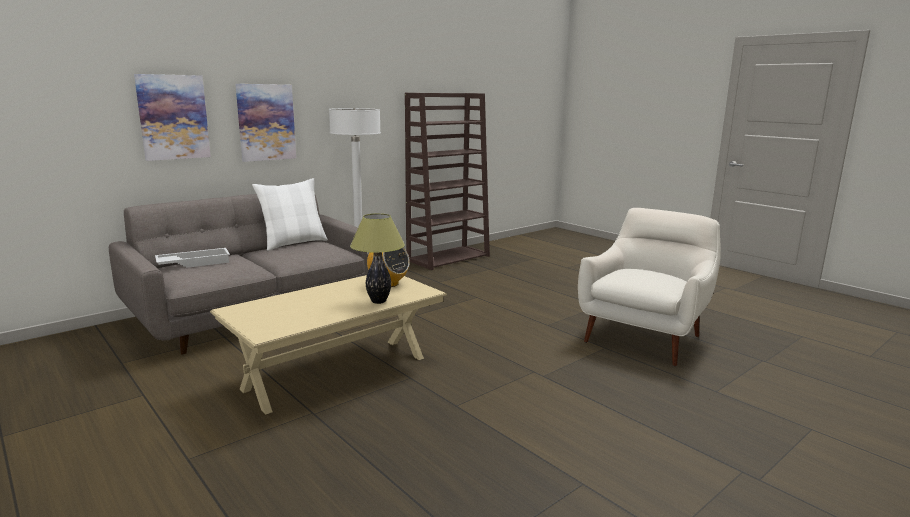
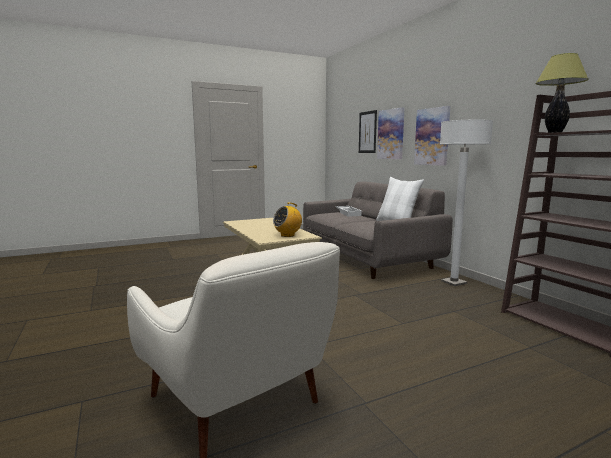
camera: 105 degrees right, 5 degrees down
table lamp [350,213,405,304] -> table lamp moved to [535,53,589,133]
none -> picture [359,110,377,153]

